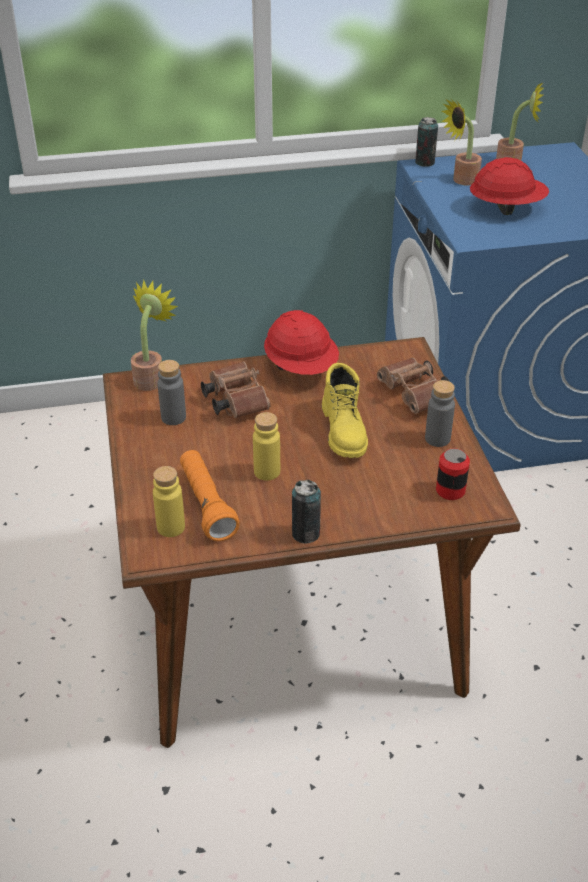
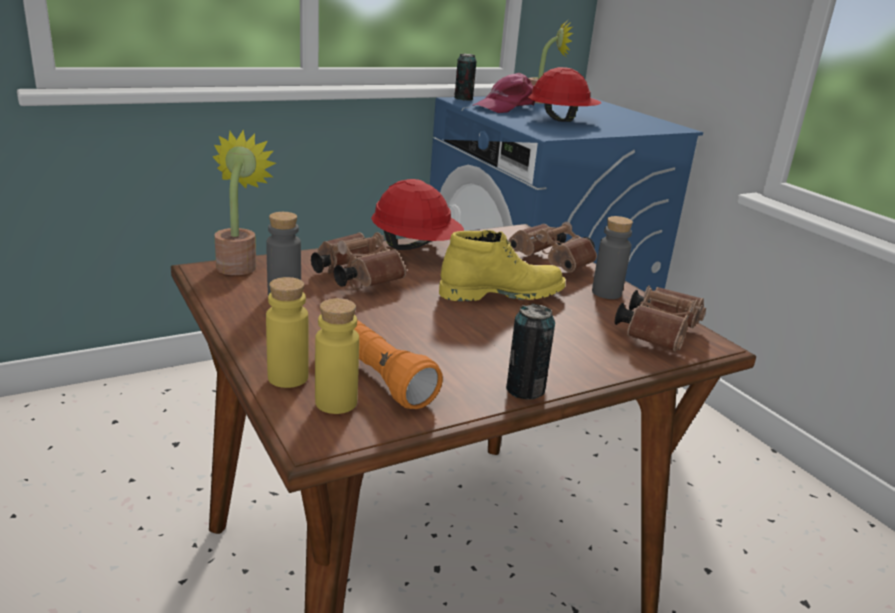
camera: 20 degrees left, 15 degrees down
yellow bottle [253,412,280,481] -> yellow bottle moved to [266,277,309,388]
yellow boot [322,363,368,458] -> yellow boot turned 75 degrees counterclockwise [439,230,566,301]
can [436,448,470,500] -> brown binoculars [615,286,706,352]
potted plant [441,98,482,186] -> pink cap [473,73,535,113]

